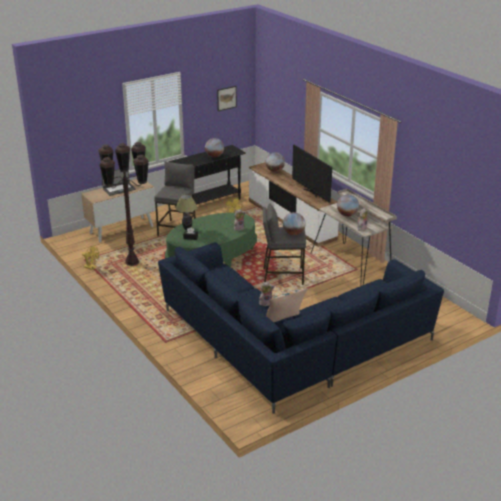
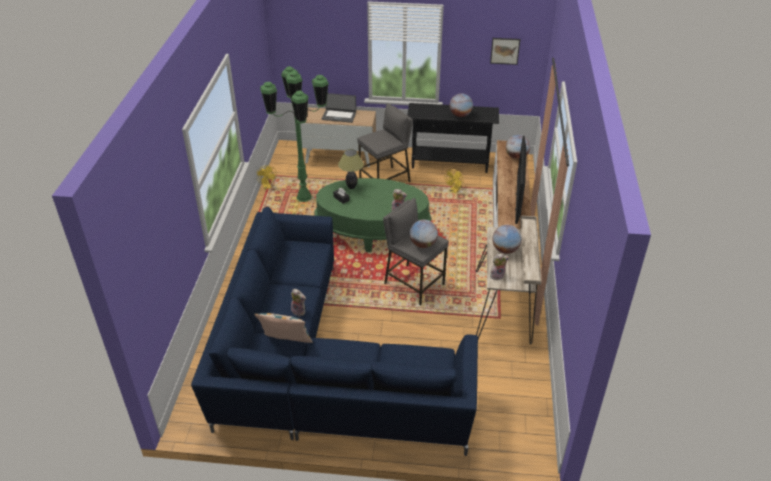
camera: 40 degrees right, 10 degrees up
brown floor lamp [98,142,149,266] -> green floor lamp [260,66,329,202]

